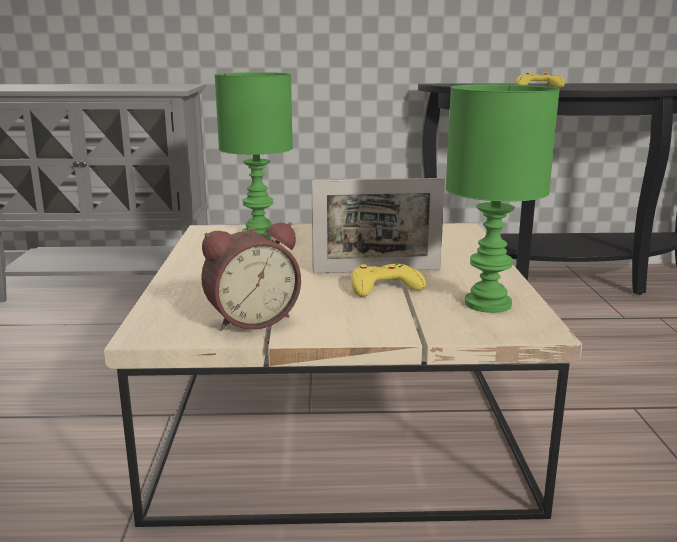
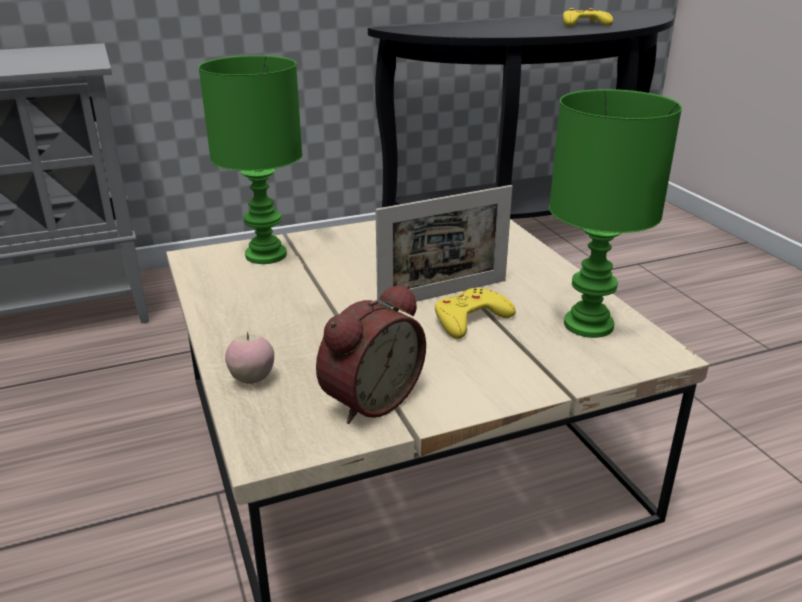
camera: 20 degrees left, 10 degrees up
yellow game controller [515,72,565,88] -> yellow game controller moved to [563,8,613,26]
none -> apple [225,331,274,384]

